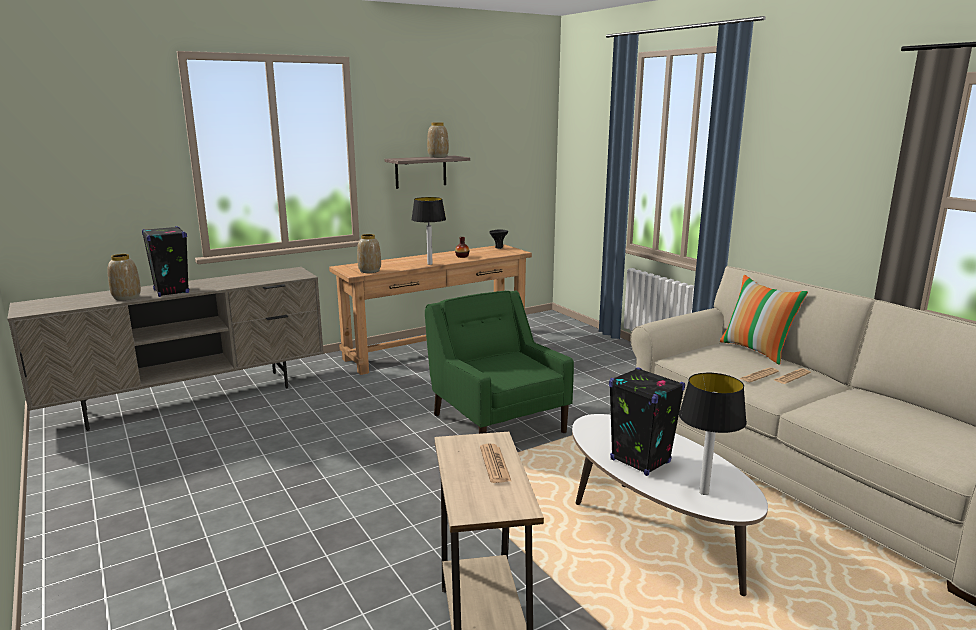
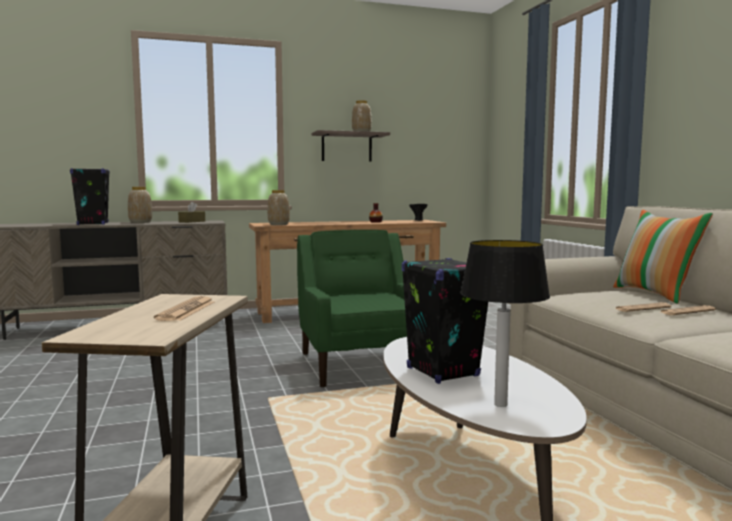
camera: 15 degrees right, 10 degrees down
vase [108,254,141,300] -> vase moved to [128,187,152,223]
table lamp [411,197,446,265] -> none
none -> brown tissue box [178,202,205,223]

